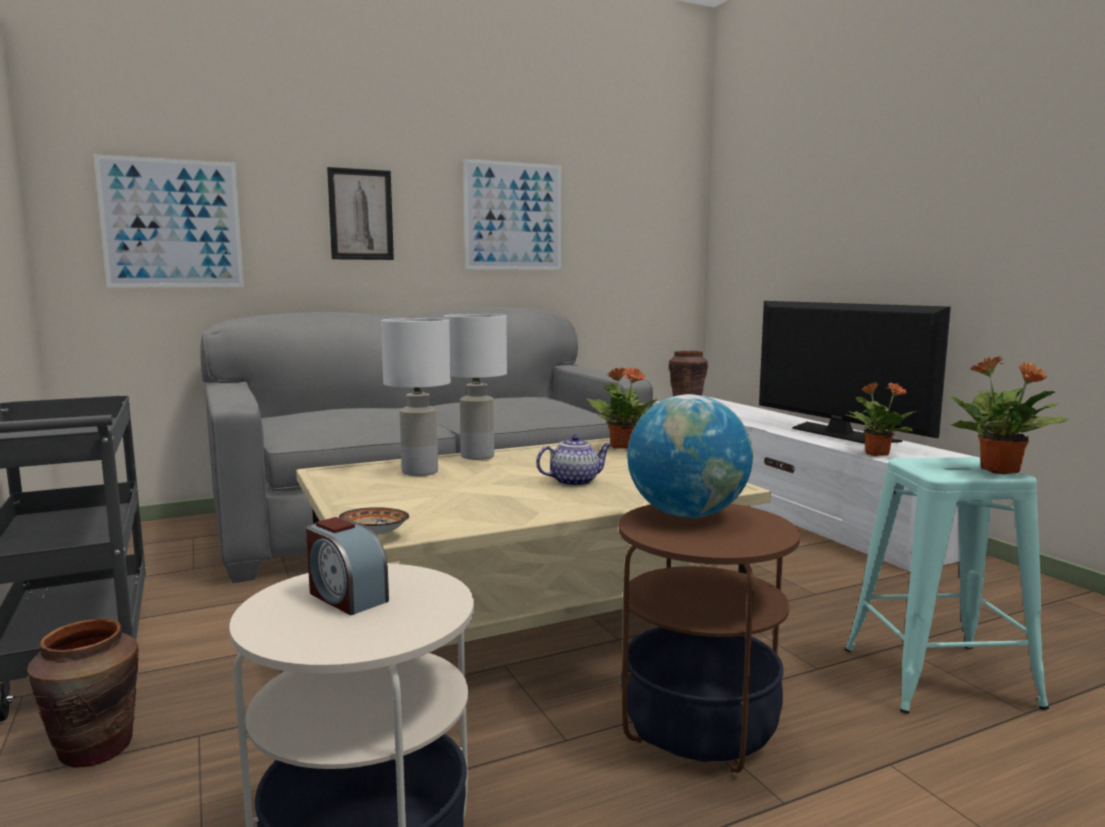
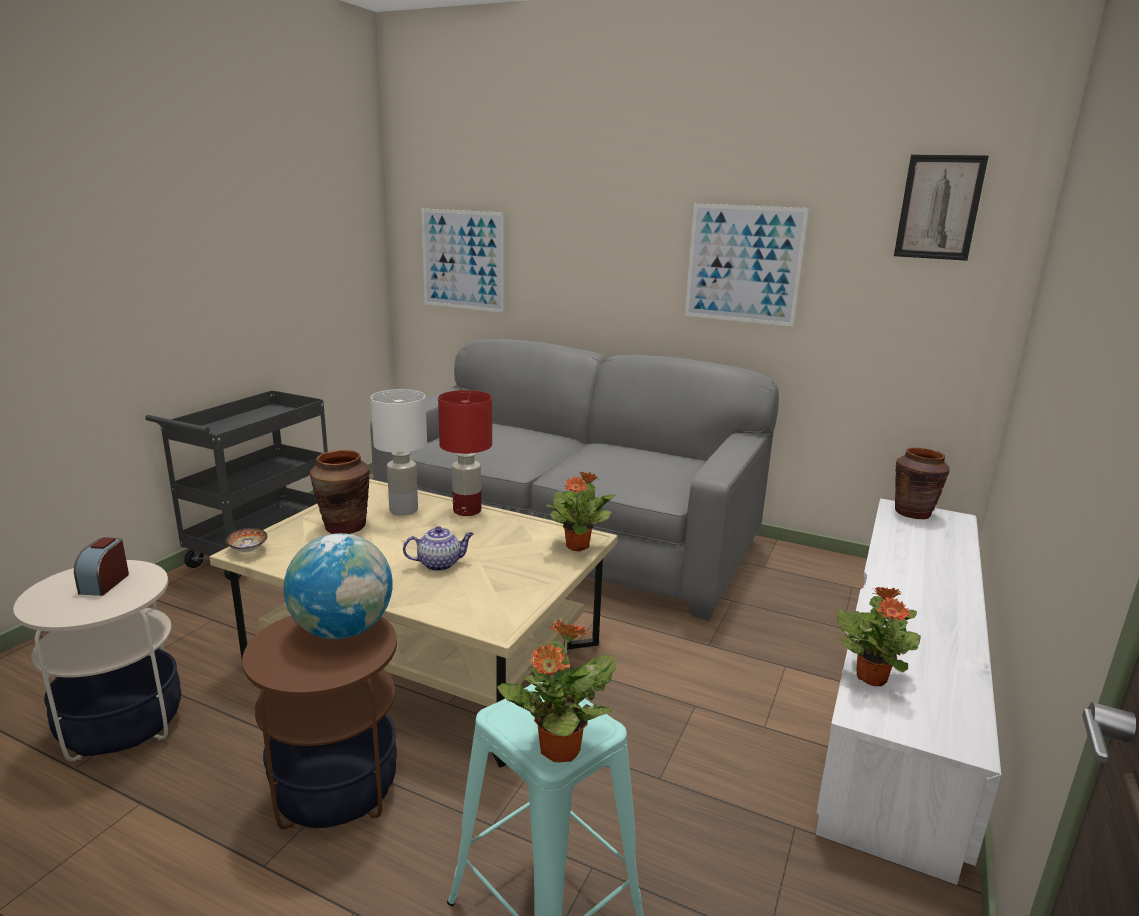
camera: 50 degrees right, 10 degrees up
brown vase [27,619,139,768] -> brown vase moved to [310,450,370,534]
picture [327,167,394,260] -> picture moved to [894,155,989,261]
white table lamp [444,314,507,460] -> red table lamp [438,390,492,516]
teapot [536,435,611,486] -> teapot turned 45 degrees counterclockwise [403,526,474,571]
television [759,301,951,444] -> none

